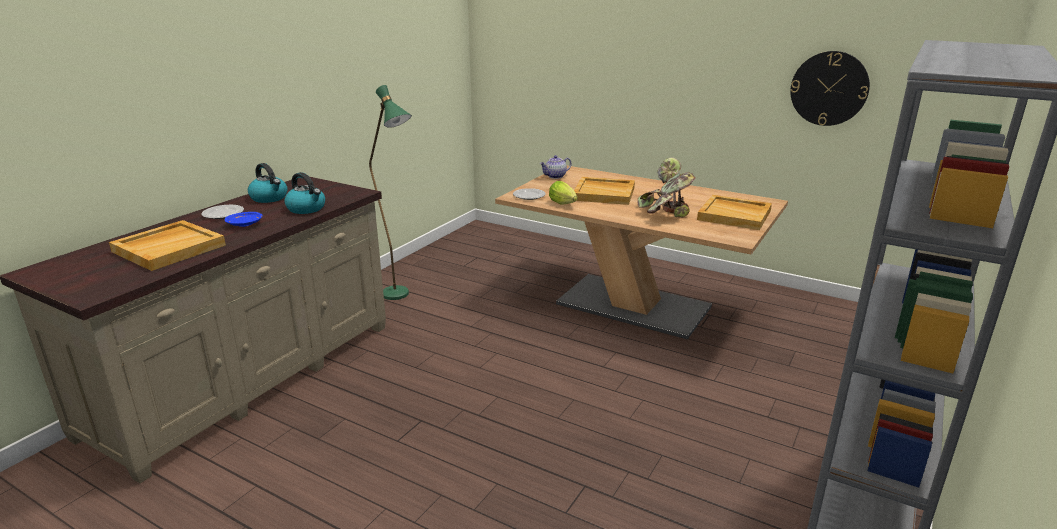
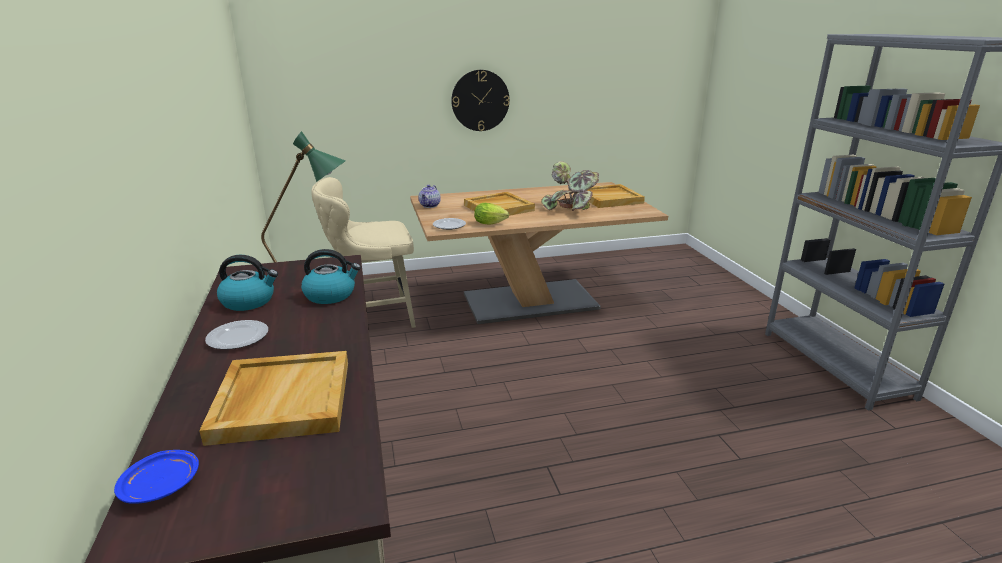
camera: 45 degrees left, 0 degrees up
blue plate [225,212,263,227] -> blue plate moved to [114,450,199,504]
wall clock [790,51,870,126] -> wall clock moved to [451,70,510,131]
none -> beige stool [311,177,416,328]

